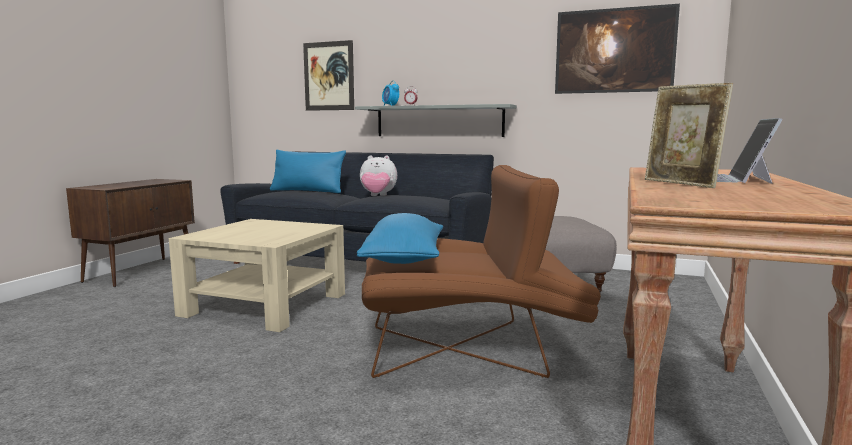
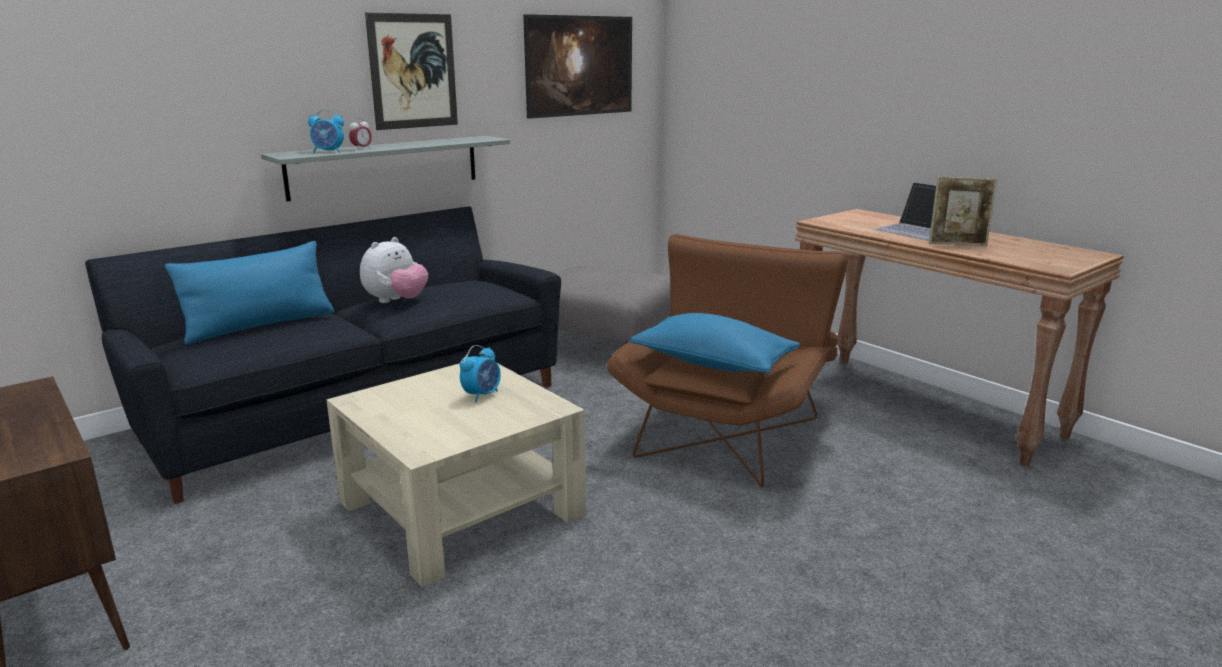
camera: 60 degrees left, 10 degrees up
picture [303,40,354,111] -> picture moved to [365,13,458,130]
none -> alarm clock [460,345,501,402]

